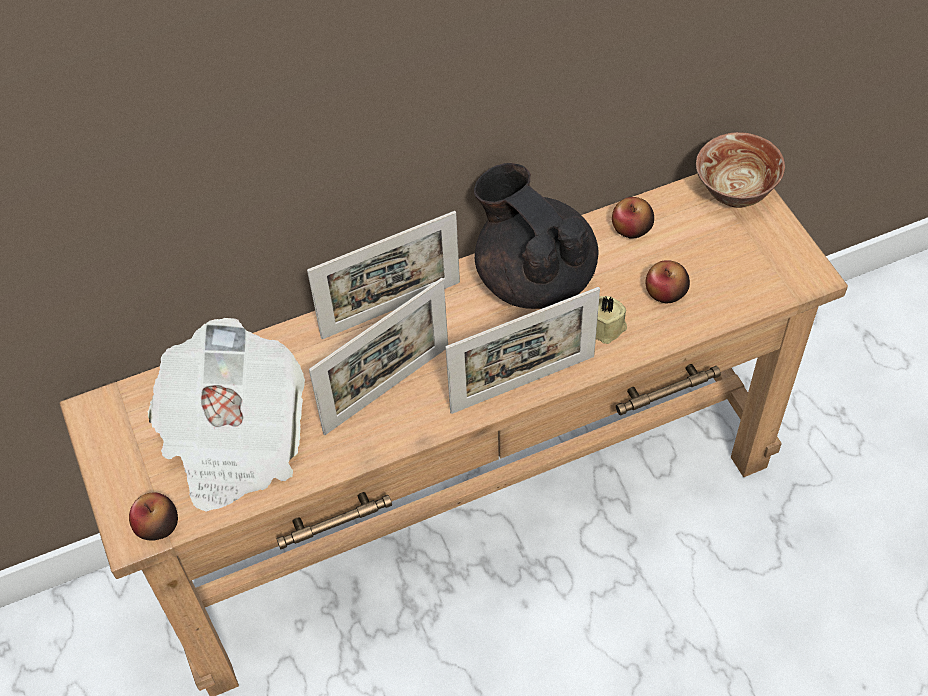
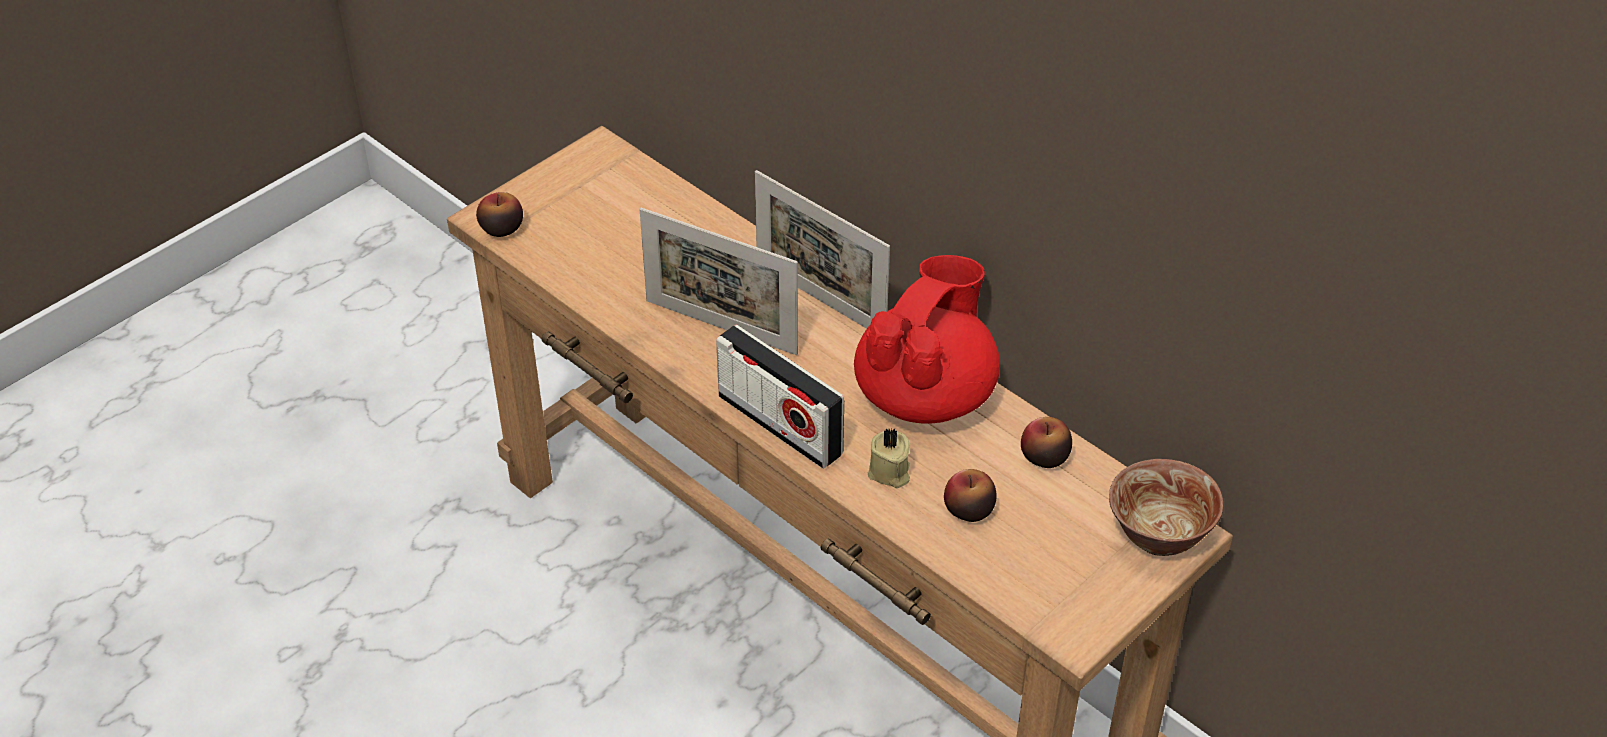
camera: 65 degrees right, 10 degrees down
newspaper [147,318,305,512] -> none
picture frame [445,287,600,414] -> radio [716,325,844,469]
black teapot [474,163,599,309] -> red teapot [854,255,1000,424]

